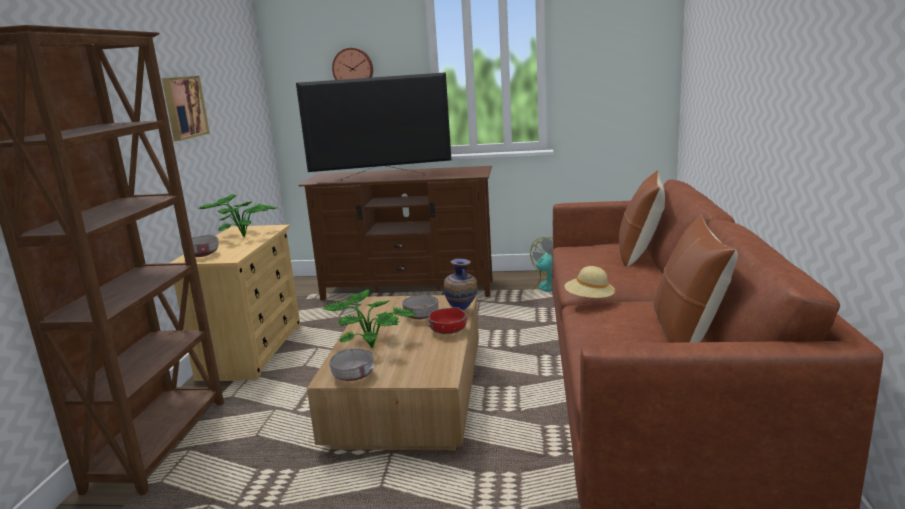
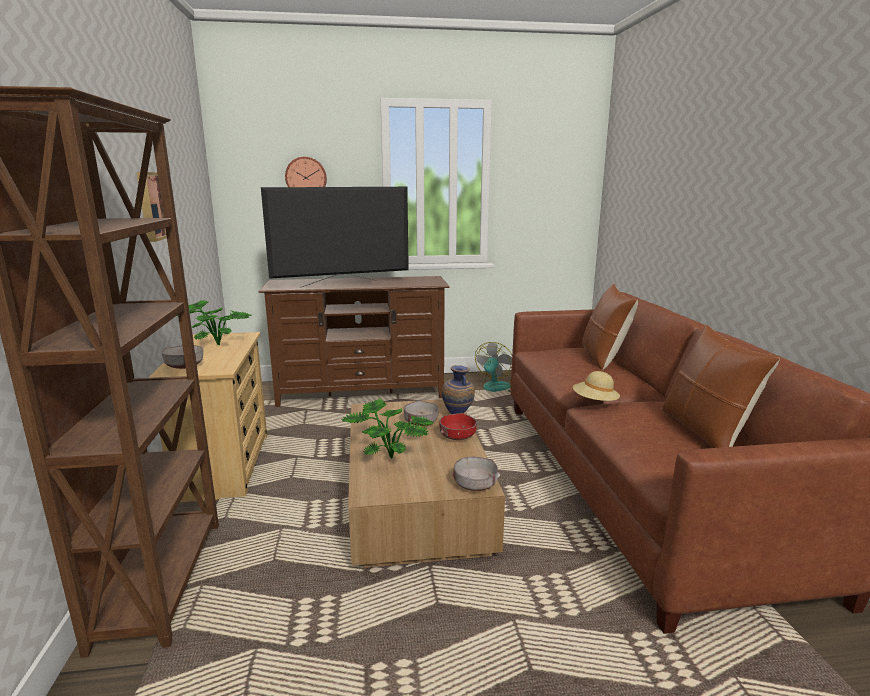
camera: 15 degrees left, 0 degrees up
grey bowl [329,349,375,381] -> grey bowl moved to [452,457,500,491]

